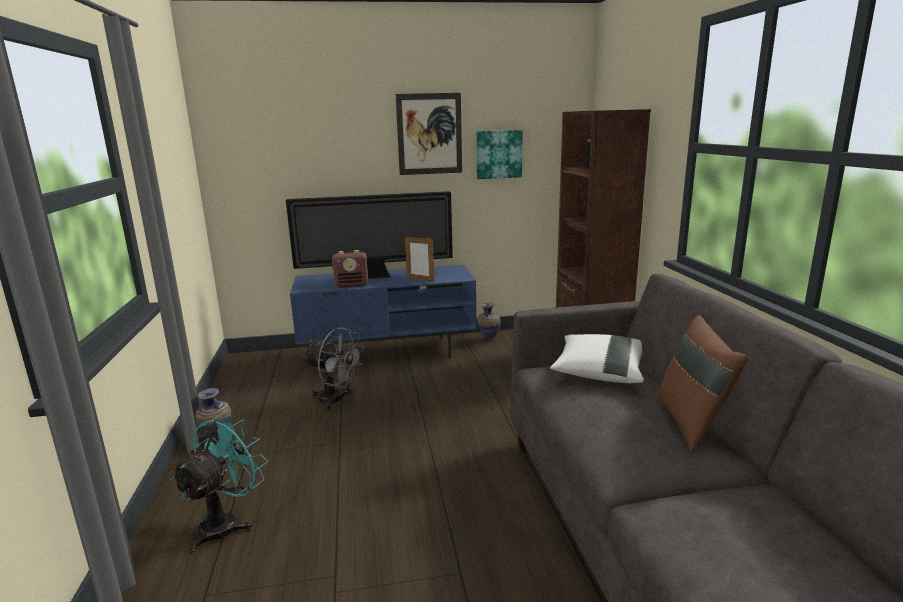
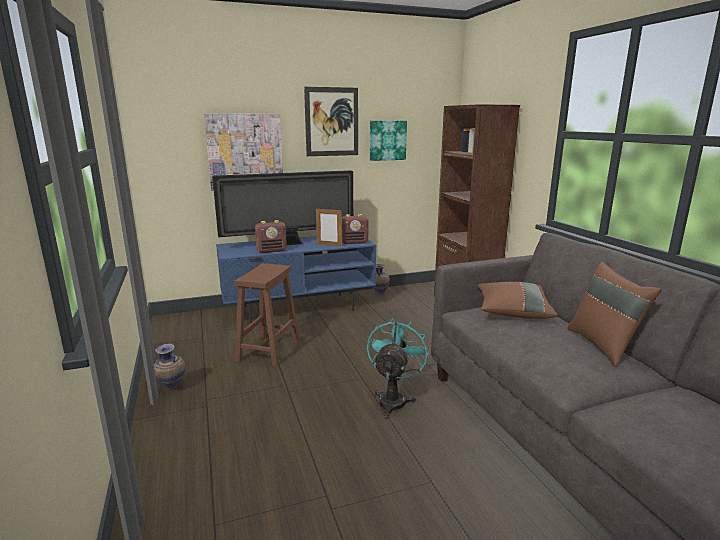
camera: 10 degrees left, 0 degrees up
turquoise fan [171,413,268,553] -> turquoise fan moved to [367,318,429,419]
grey fan [303,327,364,410] -> brown stool [234,263,300,367]
white pillow [550,334,644,383] -> brown pillow [477,282,558,319]
none -> picture [204,113,283,190]
none -> radio [342,214,368,244]

